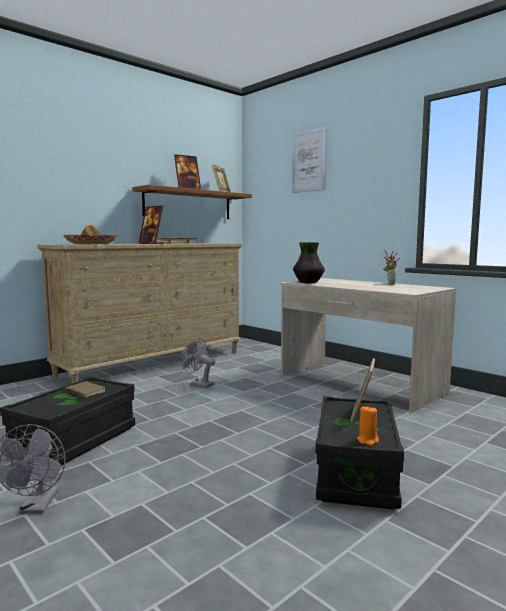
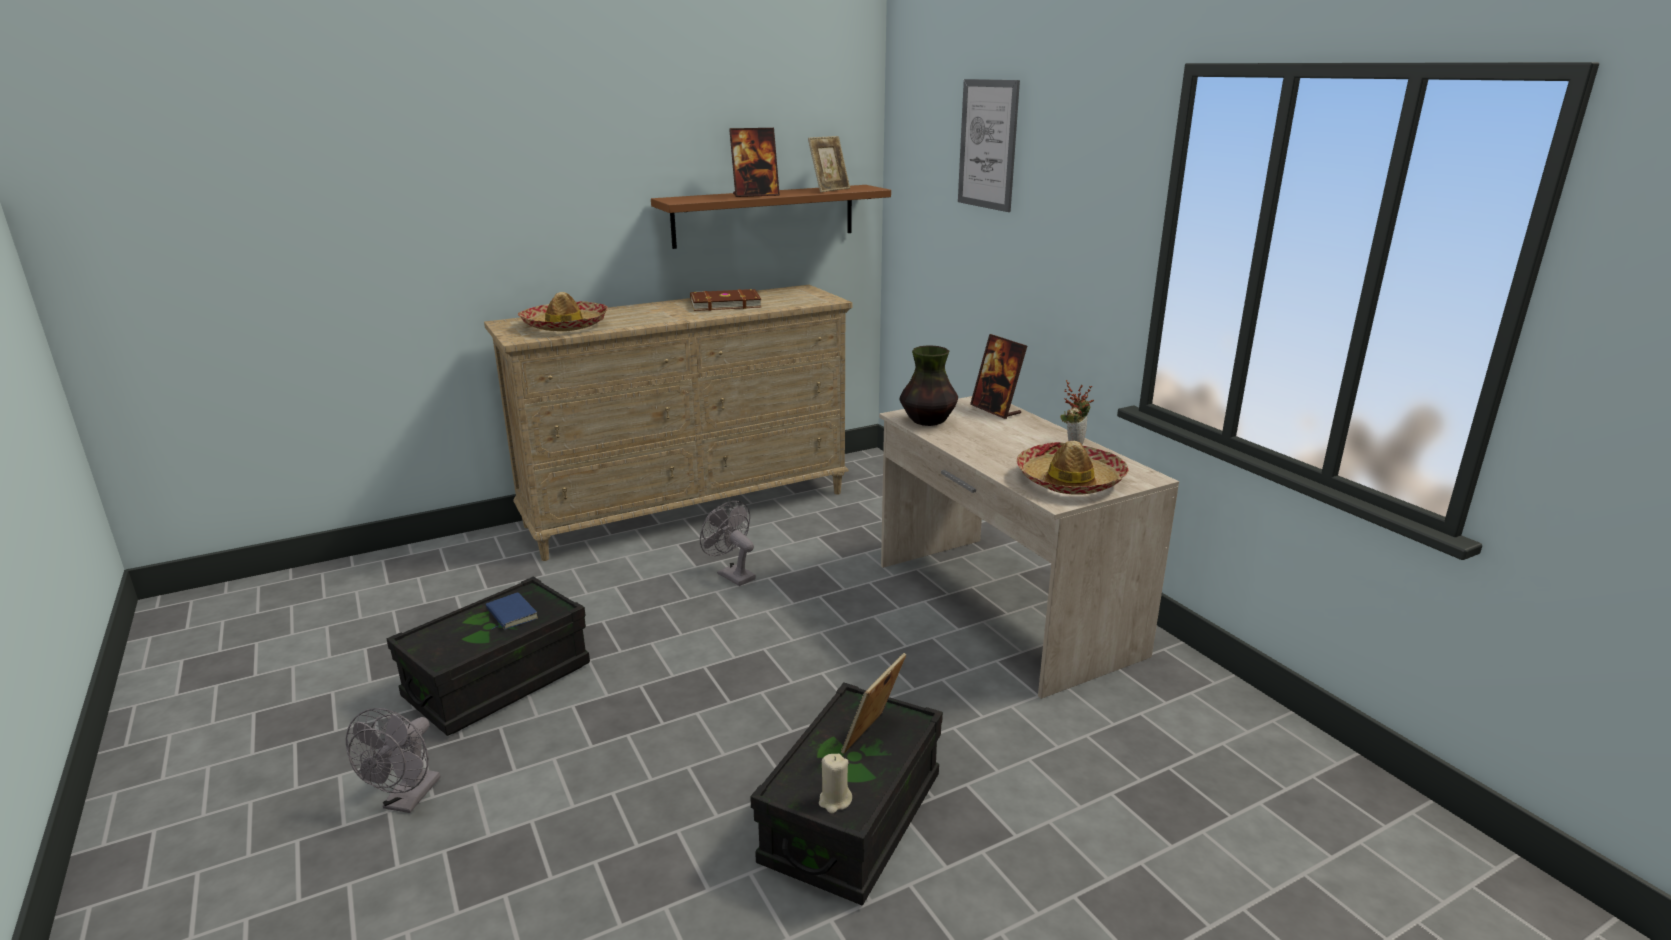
camera: 15 degrees right, 15 degrees up
brown book [66,381,106,398] -> blue book [486,592,538,630]
picture frame [138,205,164,244] -> picture frame moved to [970,334,1027,419]
orange candle [357,405,379,446] -> beige candle [819,754,852,813]
none -> hat [1017,441,1129,495]

